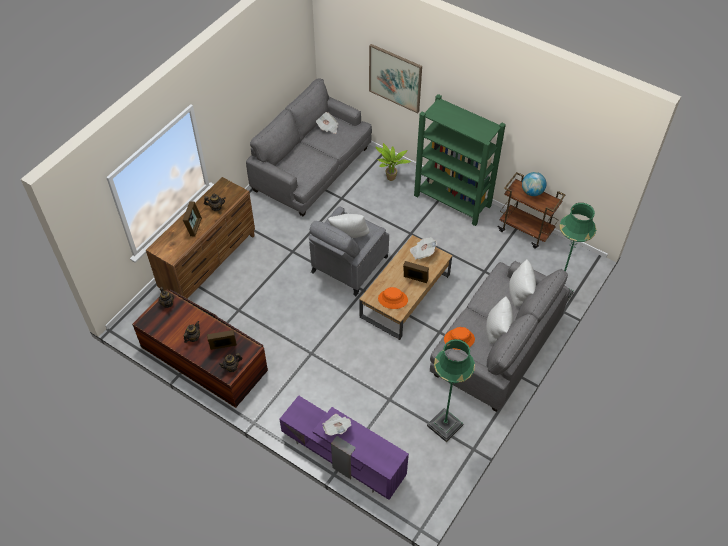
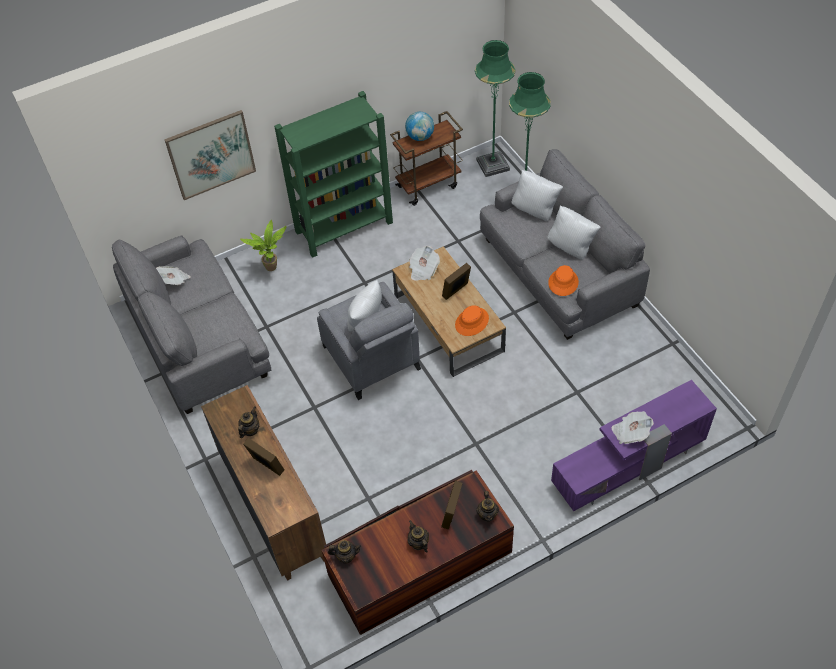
camera: 60 degrees left, 0 degrees up
green floor lamp [427,339,475,442] -> green floor lamp moved to [475,40,516,177]

